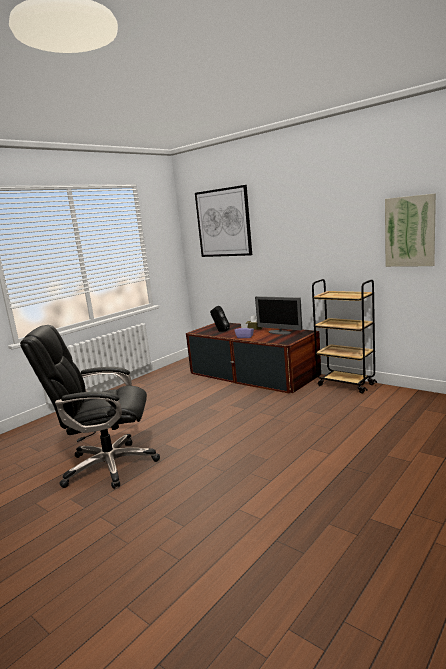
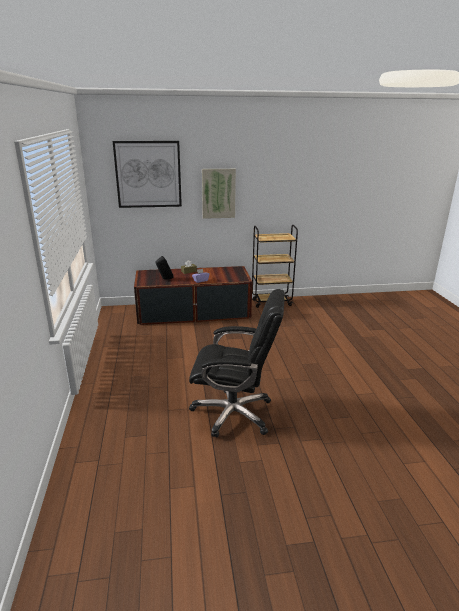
camera: 50 degrees left, 10 degrees up
black office chair [20,325,160,489] -> black office chair turned 120 degrees counterclockwise [189,289,285,437]
monitor [255,296,303,335] -> none
picture [385,193,436,267] -> picture moved to [202,169,236,219]

